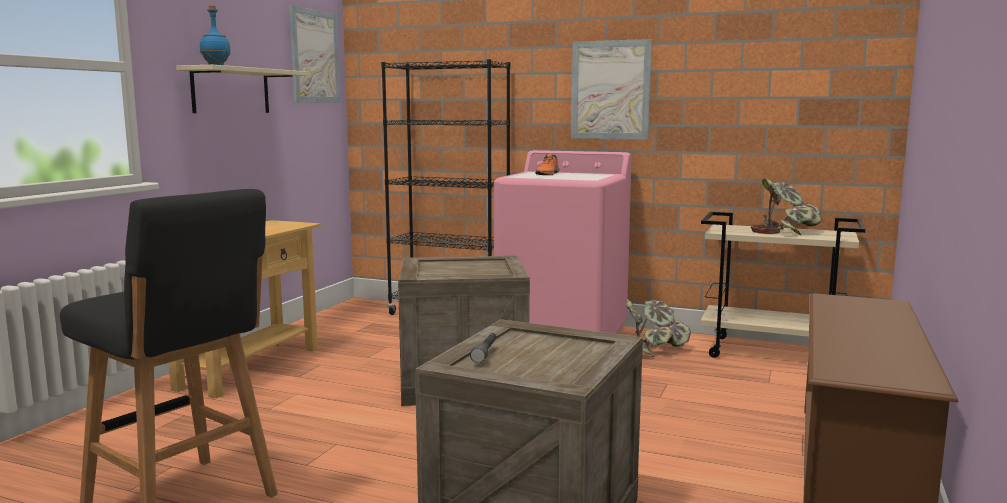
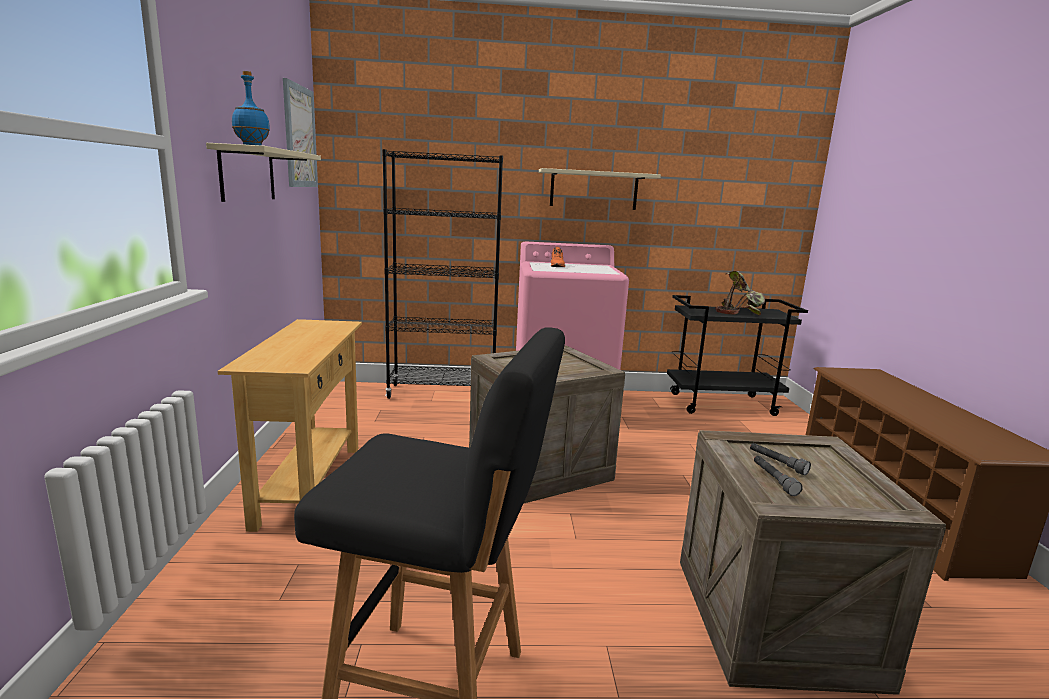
camera: 25 degrees left, 5 degrees up
picture [571,39,652,139] -> beige shelf [539,168,661,210]
potted plant [626,299,691,357] -> none
beige cart [700,212,865,358] -> black cart [667,295,808,416]
none -> grey flashlight [750,443,811,475]

